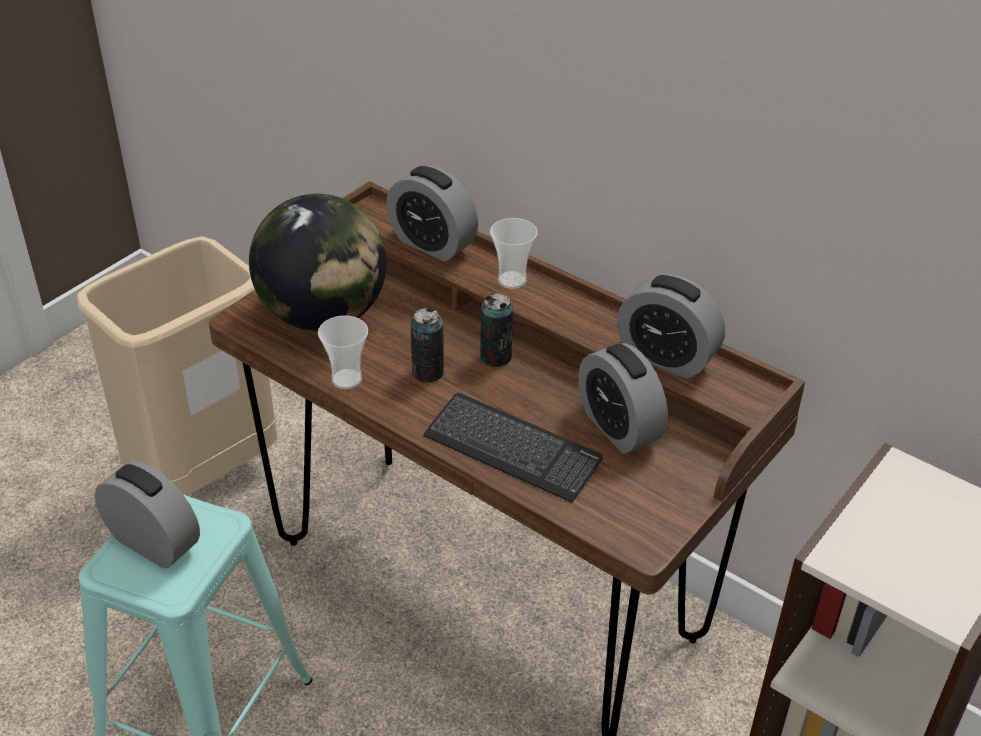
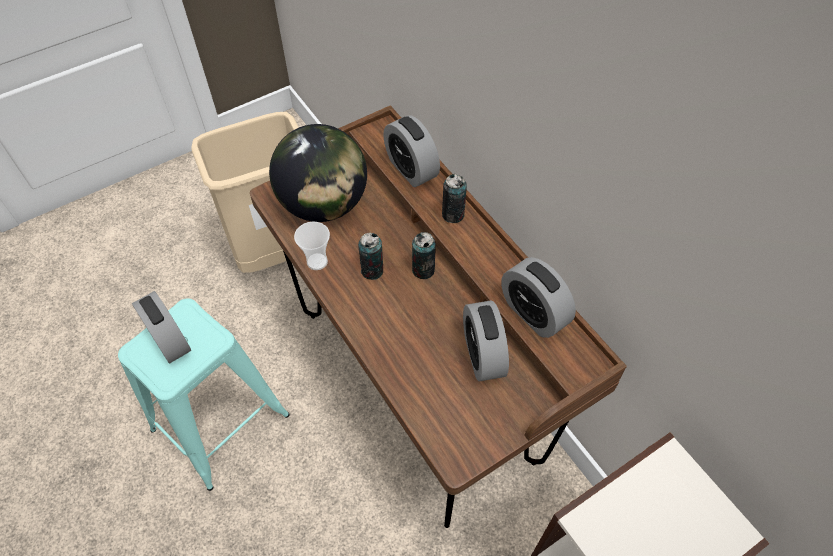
camera: 20 degrees right, 15 degrees up
keyboard [423,393,603,503] -> none
cup [490,218,538,289] -> can [442,174,467,223]

